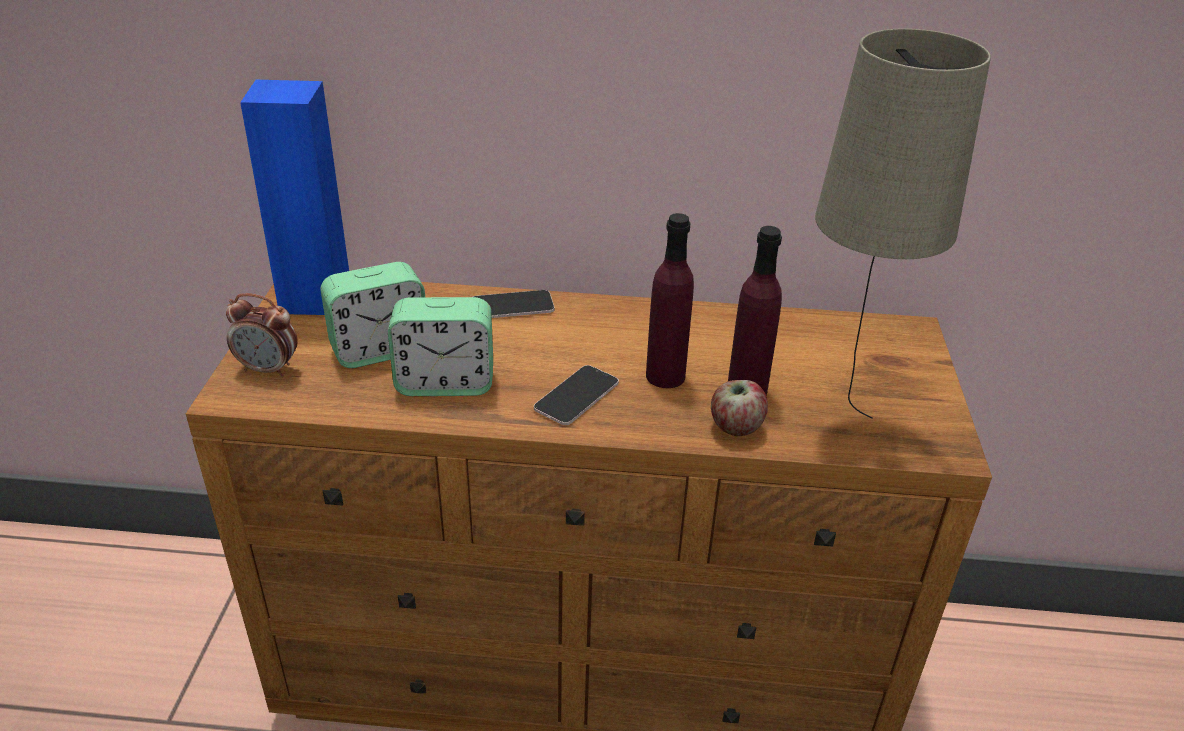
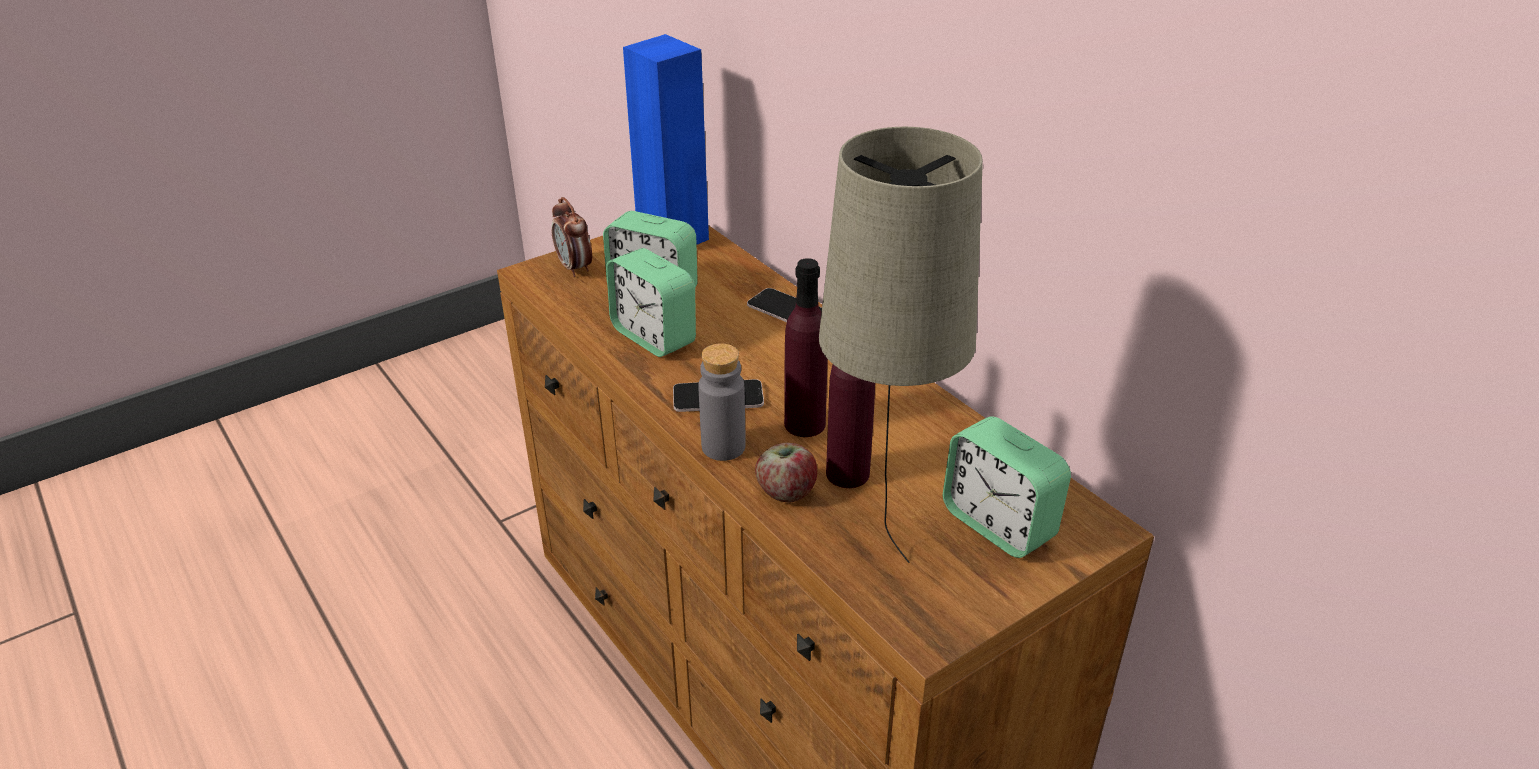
camera: 50 degrees right, 0 degrees up
none -> grey bottle [698,343,746,461]
none -> alarm clock [943,416,1071,558]

